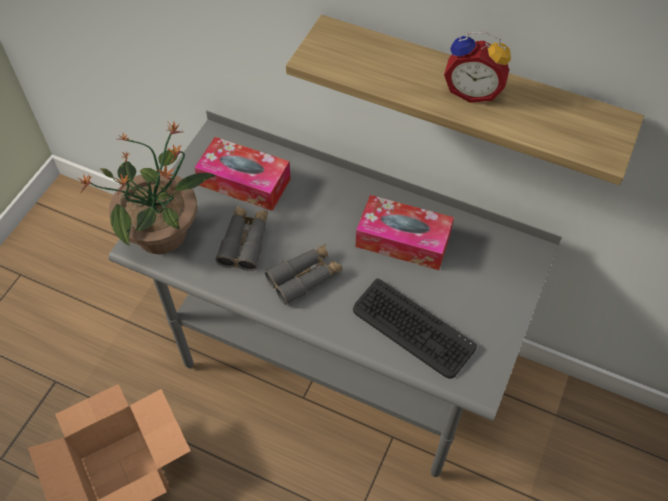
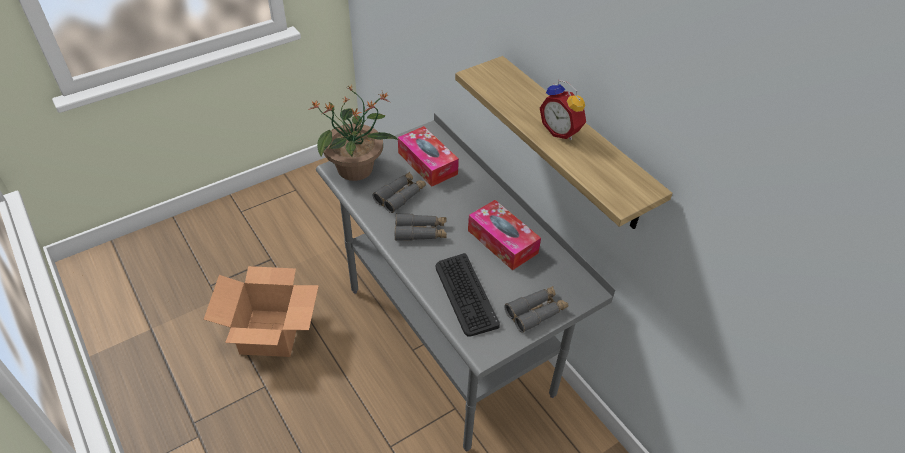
camera: 30 degrees right, 10 degrees down
none -> grey binoculars [505,286,568,333]

